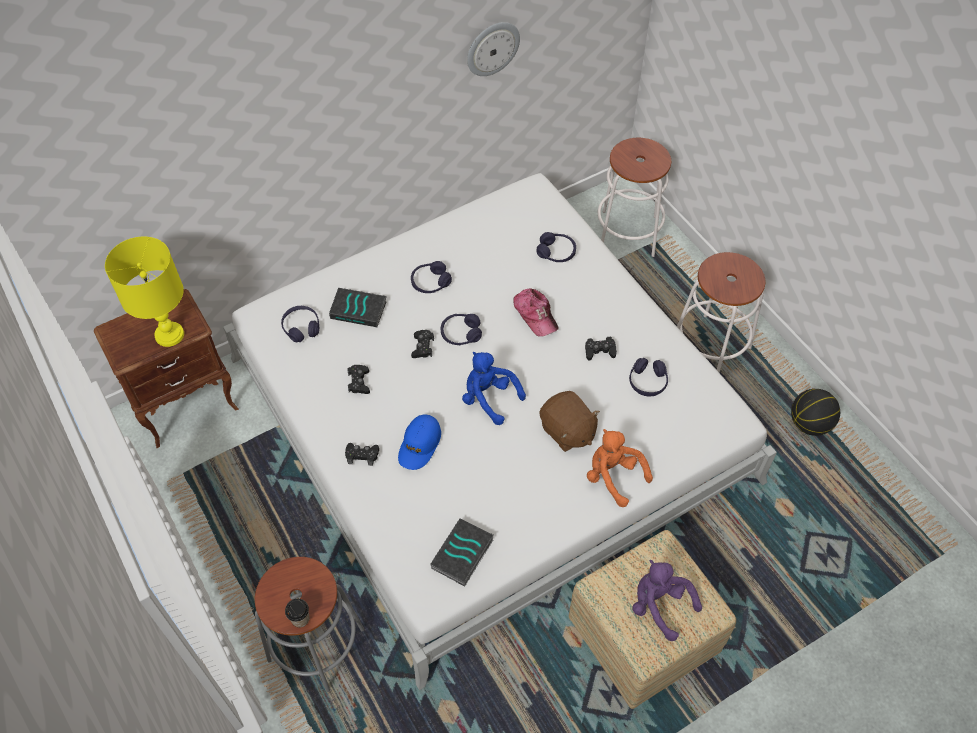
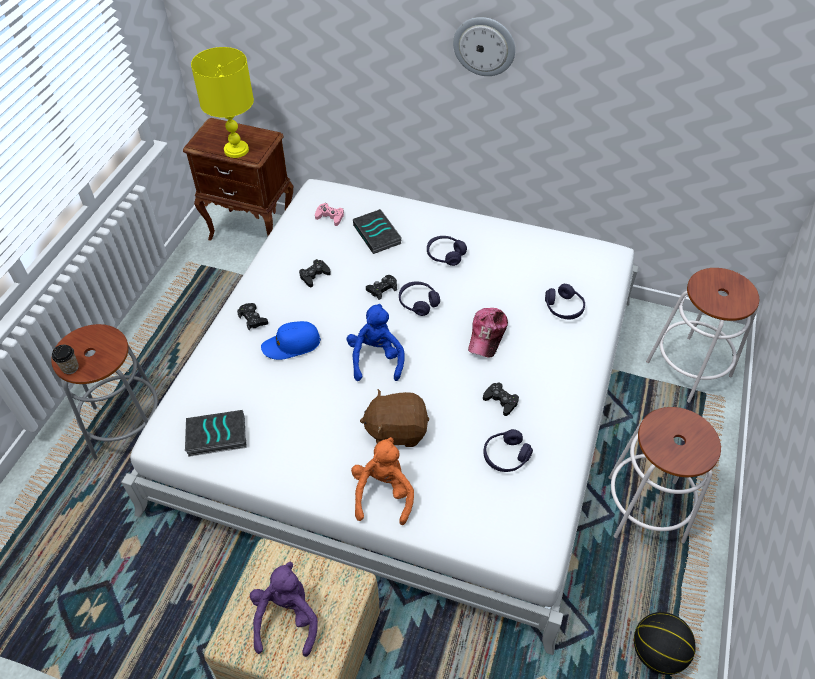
camera: 50 degrees right, 5 degrees down
purple headphones [281,306,319,342] -> pink game controller [315,203,344,226]
wall clock [467,22,520,76] -> wall clock moved to [453,17,515,76]
brown plush toy [540,391,600,452] -> brown plush toy turned 75 degrees clockwise [360,389,429,447]

